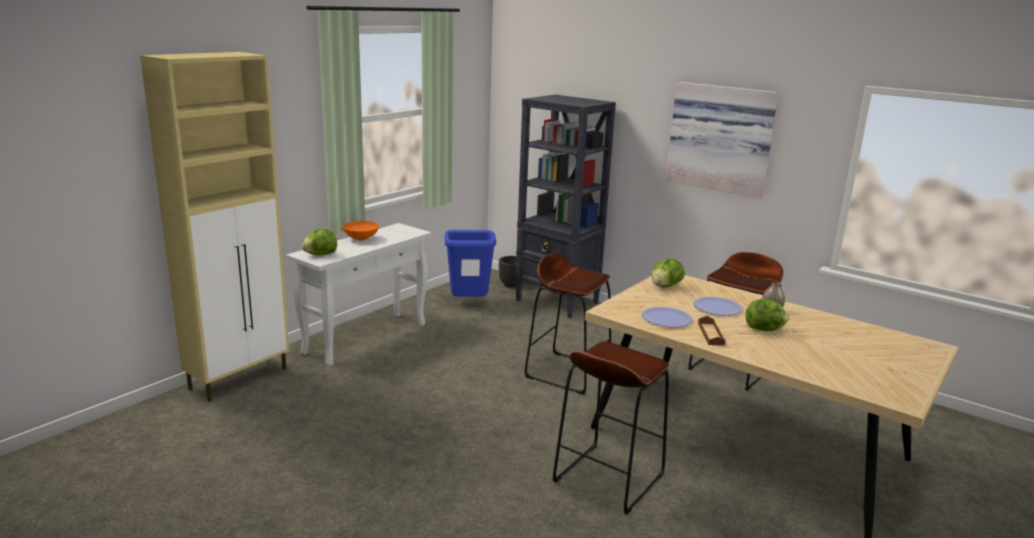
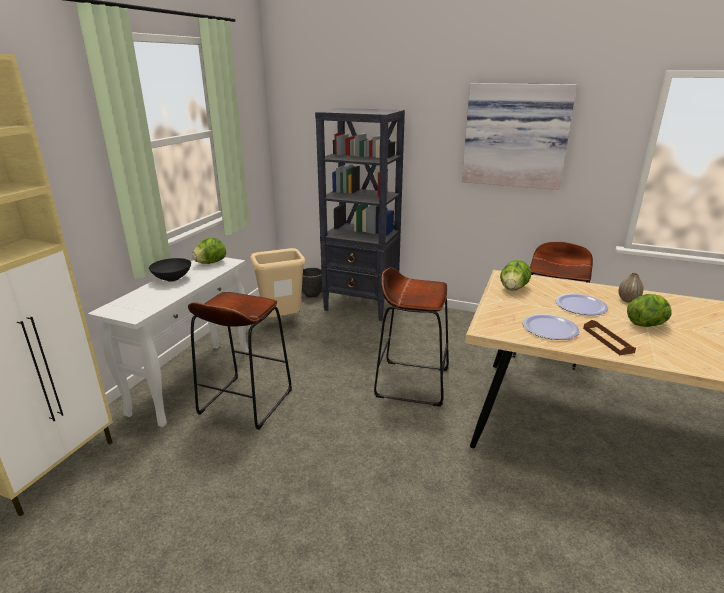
camera: 15 degrees left, 5 degrees up
lettuce [302,229,337,255] -> lettuce moved to [192,237,226,264]
orange bowl [343,221,379,241] -> black bowl [149,258,191,282]
blue trash can [445,230,496,297] -> beige trash can [250,248,305,317]
brown stool [552,341,669,515] -> brown stool moved to [188,292,292,430]

